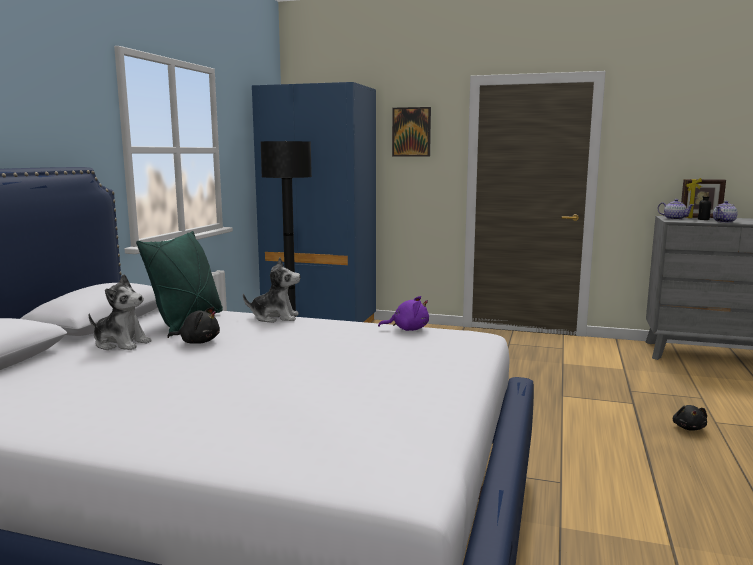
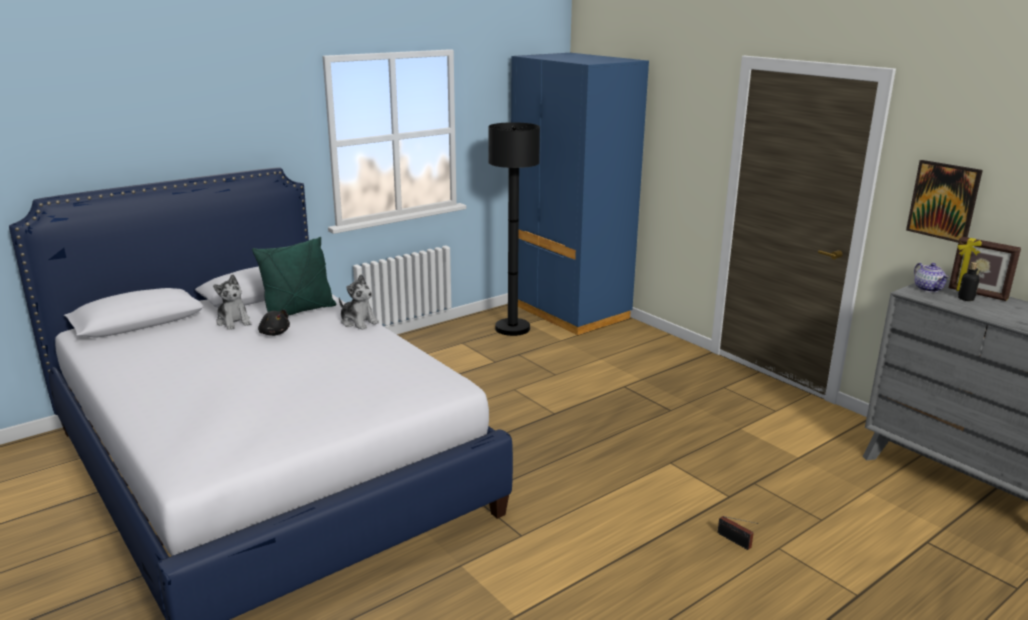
camera: 35 degrees right, 10 degrees up
purple plush toy [378,296,429,331] -> none
picture [392,107,431,156] -> picture moved to [906,160,983,243]
black plush toy [673,405,707,431] -> radio [718,516,758,550]
teapot [713,201,738,223] -> none

